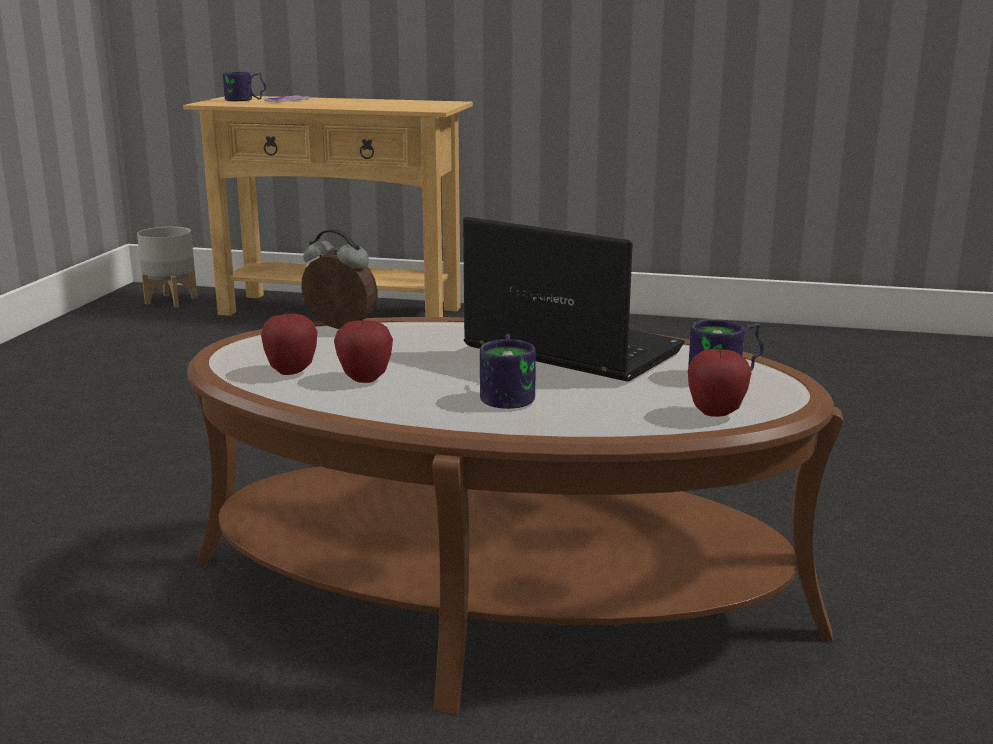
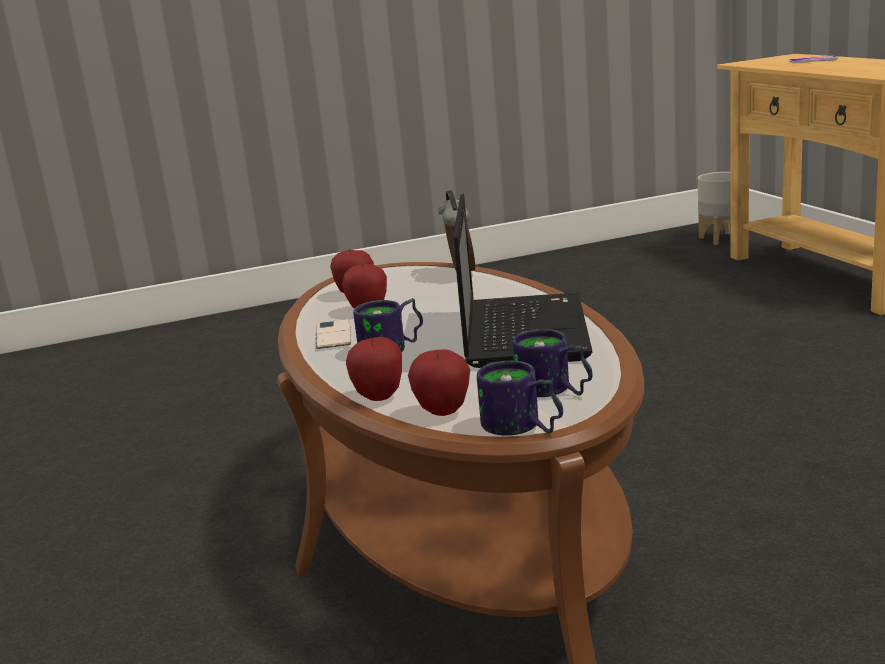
camera: 60 degrees right, 0 degrees up
mug [223,72,266,101] -> mug moved to [477,361,563,436]
none -> phone [316,319,351,349]
none -> apple [346,337,402,401]

